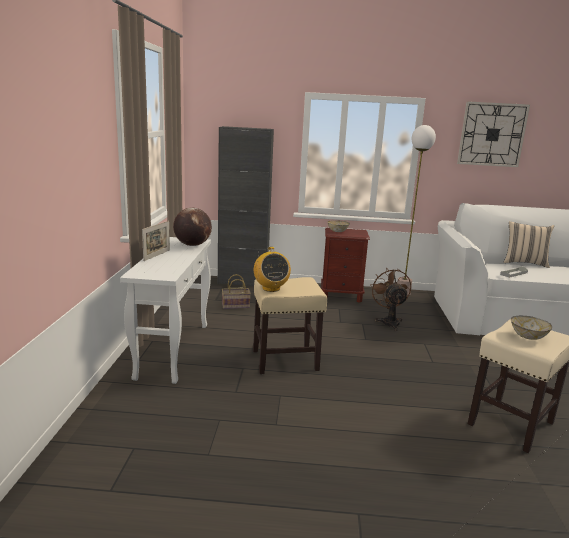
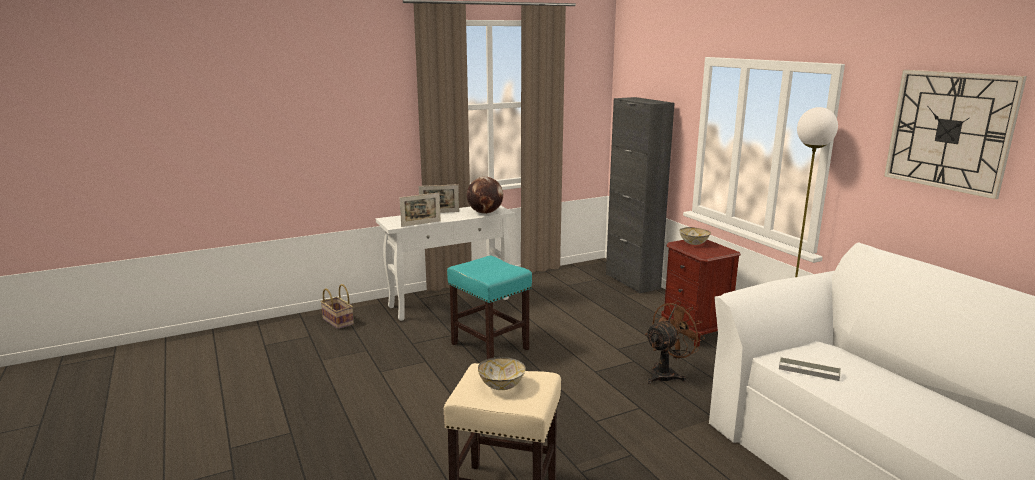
camera: 60 degrees right, 0 degrees up
basket [222,274,251,309] -> basket moved to [320,284,354,329]
beige stool [253,277,327,374] -> turquoise stool [447,256,532,359]
radio [254,247,291,292] -> none
beige pillow [504,221,554,268] -> none
none -> picture frame [400,193,441,227]

